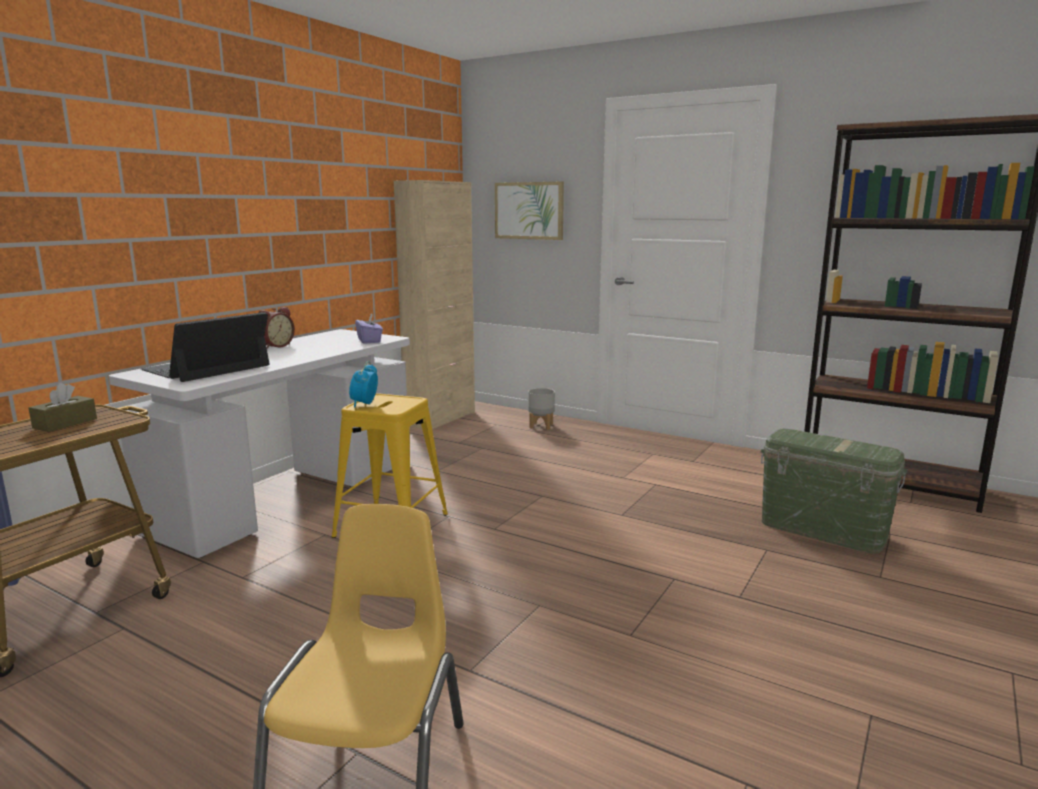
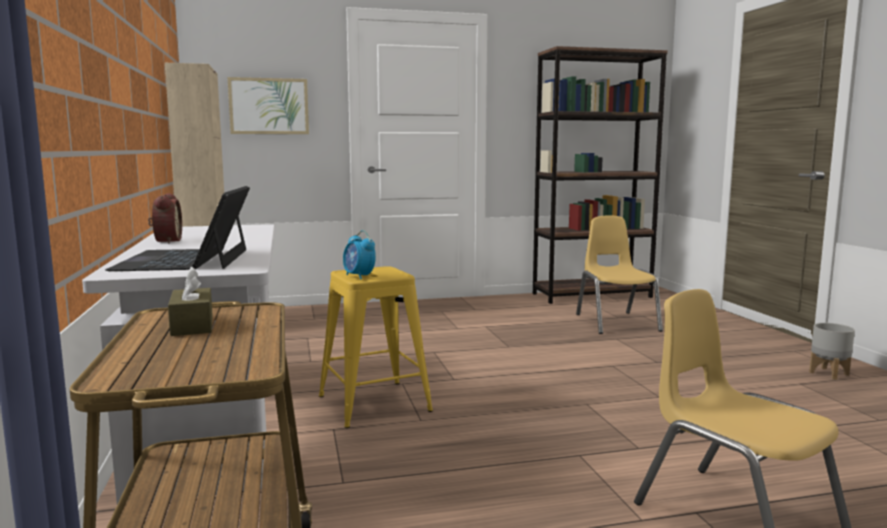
camera: 45 degrees left, 5 degrees down
purple tissue box [355,314,383,344] -> none
grey planter [528,388,555,430] -> grey planter moved to [809,323,855,380]
green storage box [760,429,908,554] -> yellow chair [576,216,663,334]

